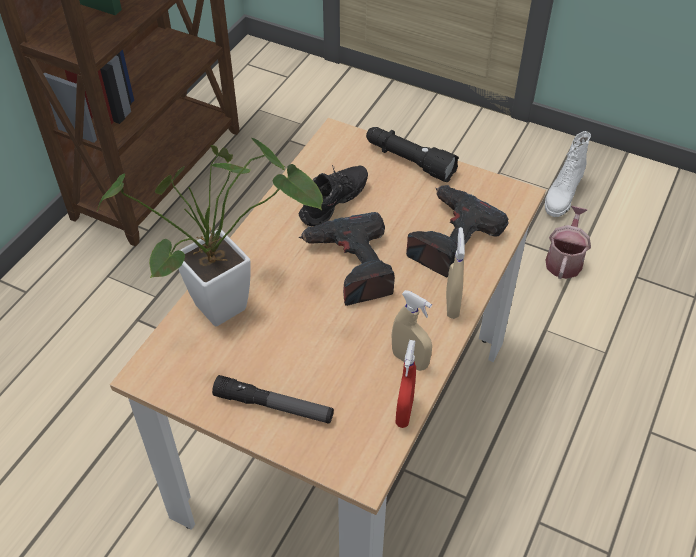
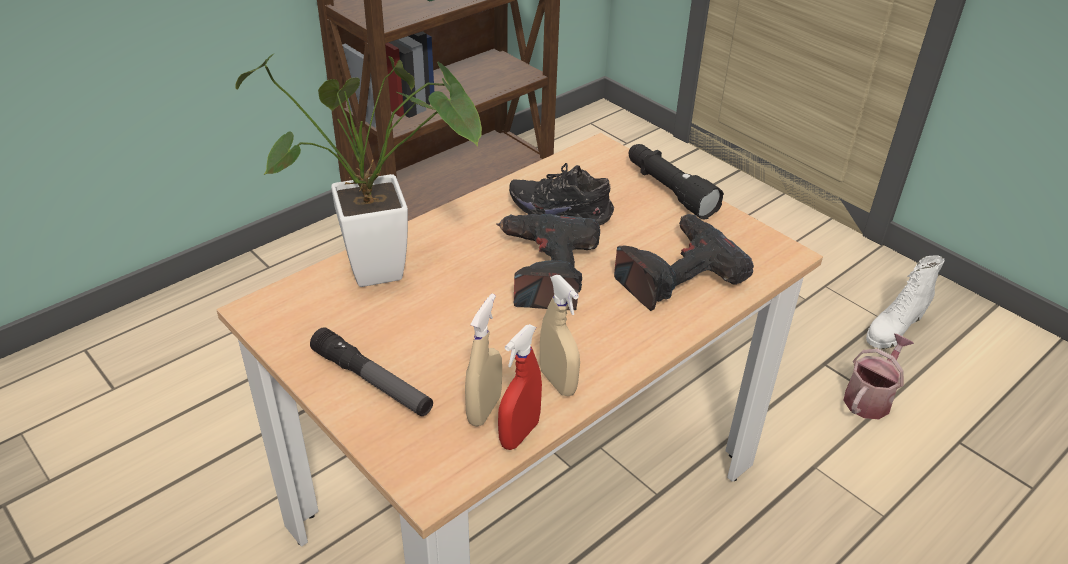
camera: 20 degrees right, 10 degrees down
black shoe [299,165,368,227] -> black shoe turned 135 degrees counterclockwise [509,163,614,225]
beige spray bottle [446,227,465,319] -> beige spray bottle moved to [465,294,502,427]

